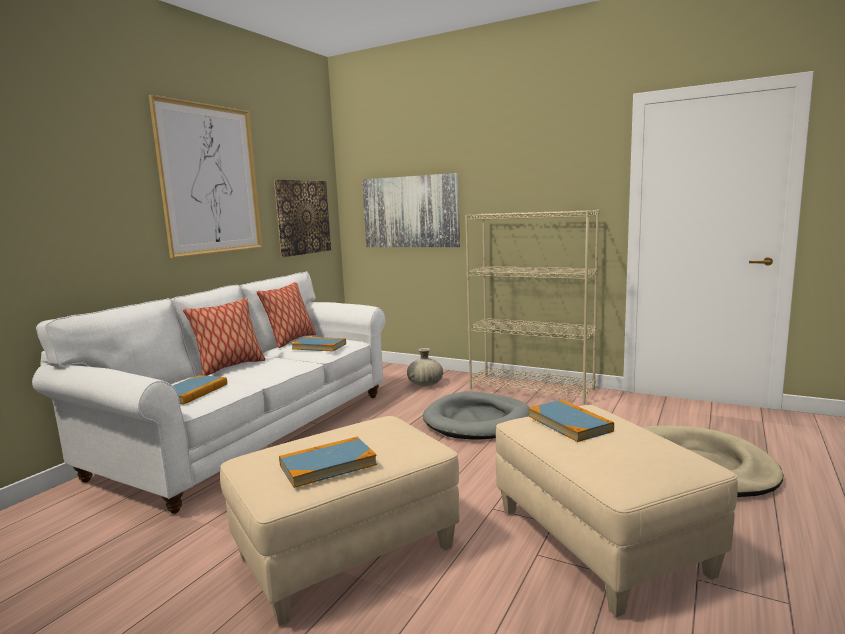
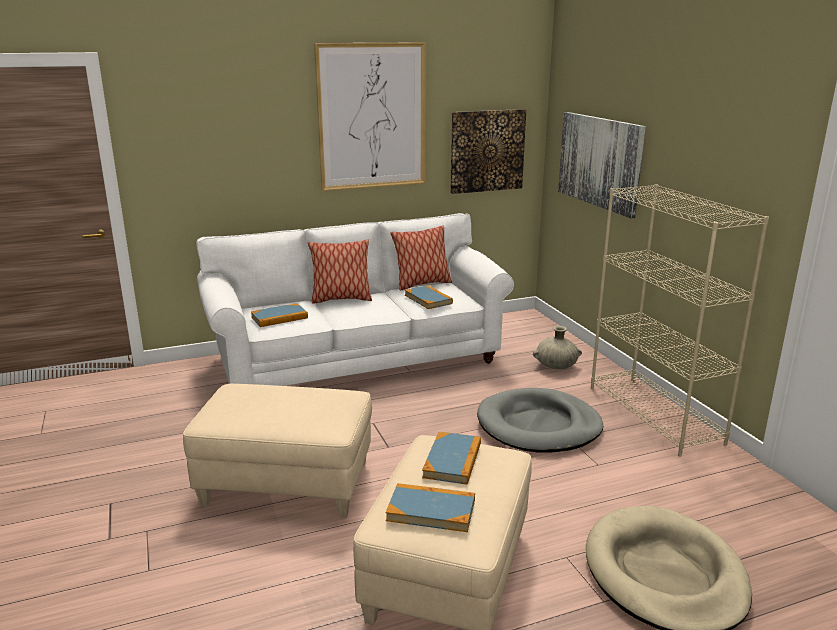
camera: 40 degrees right, 10 degrees up
book [279,437,377,488] -> book moved to [386,483,475,532]

